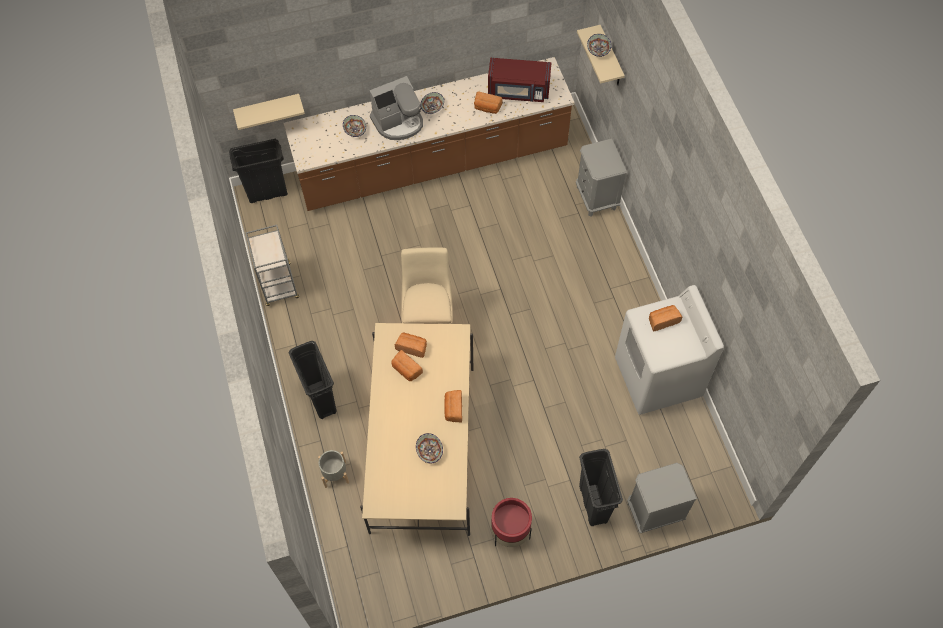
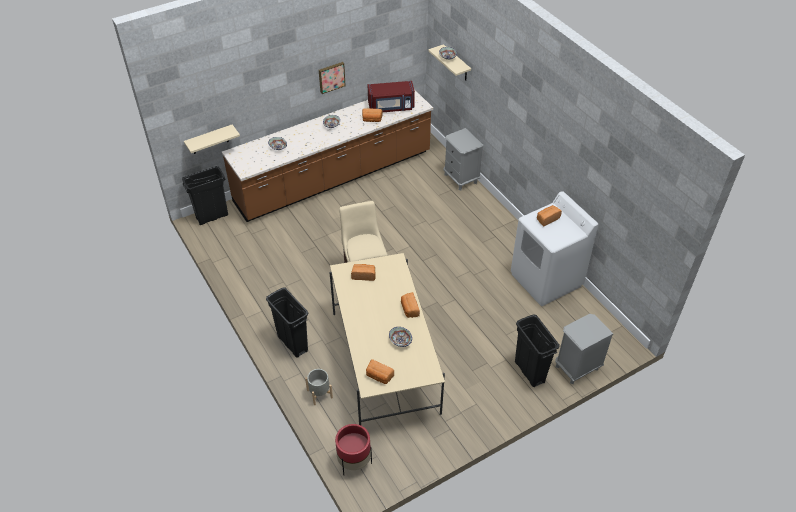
camera: 15 degrees left, 15 degrees down
grey cart [246,225,299,306] -> none
coffee machine [369,76,423,140] -> none
bread [392,350,423,381] -> bread moved to [366,359,394,384]
red planter [491,498,532,547] -> red planter moved to [335,424,372,475]
none -> picture [319,62,346,94]

